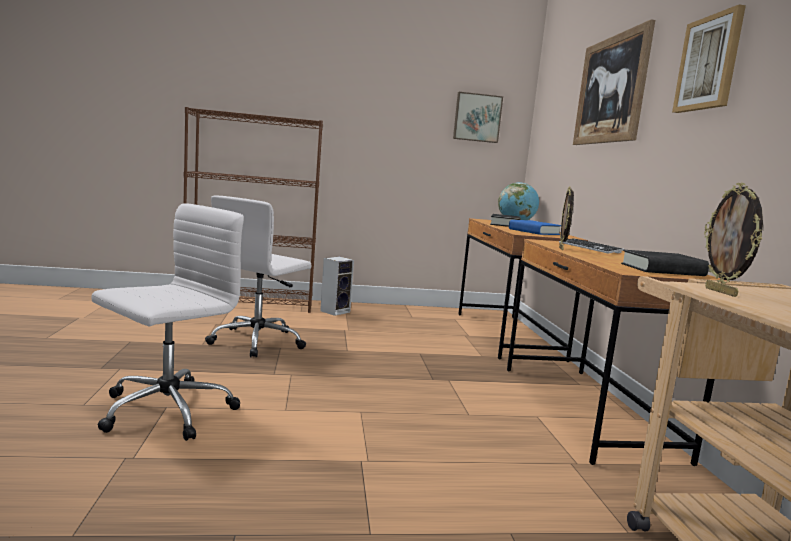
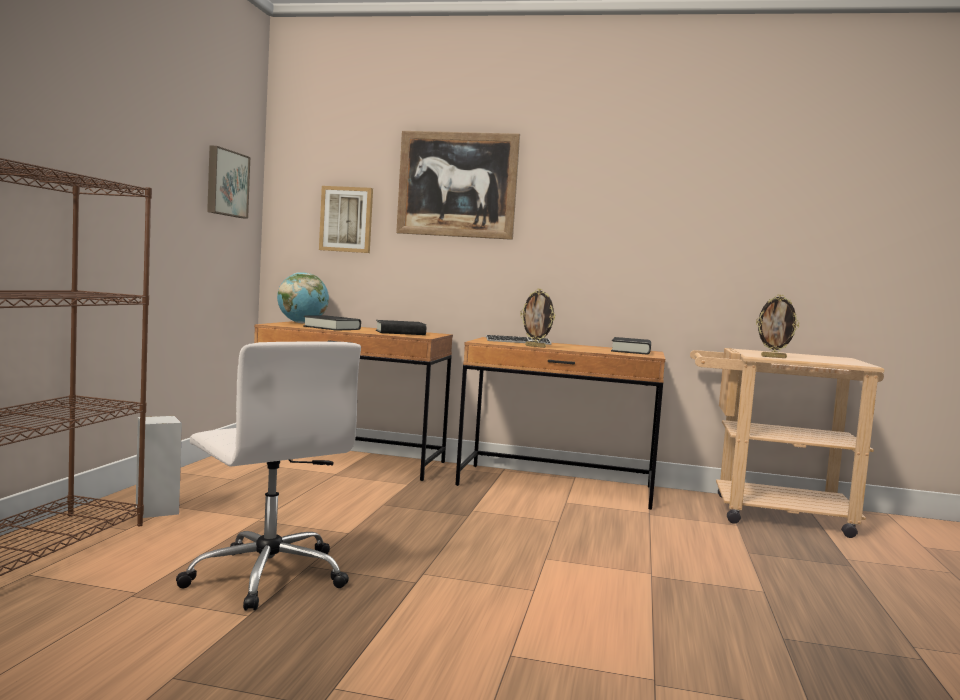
camera: 70 degrees left, 5 degrees down
white office chair [91,204,244,441] -> none
blue book [509,220,561,235] -> black book [376,320,426,335]
picture [672,5,746,113] -> picture moved to [319,186,373,253]

